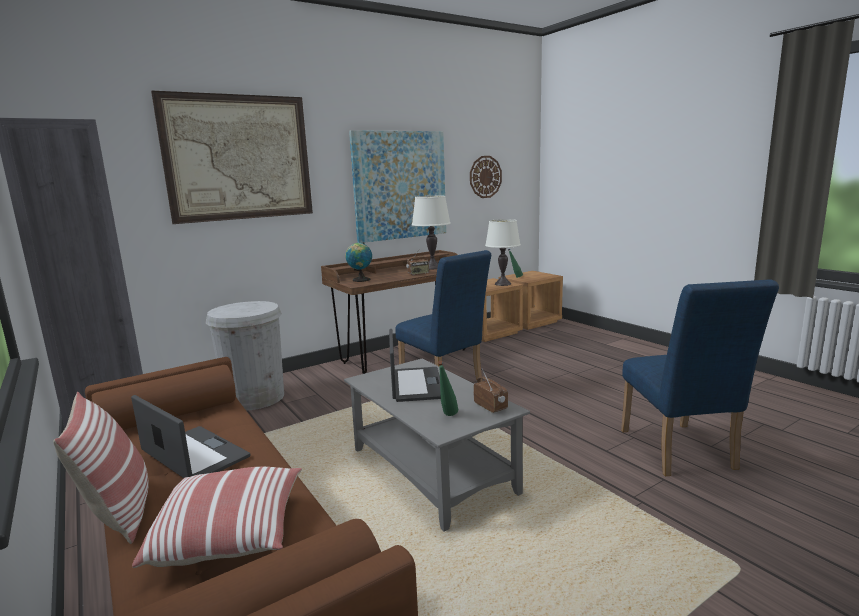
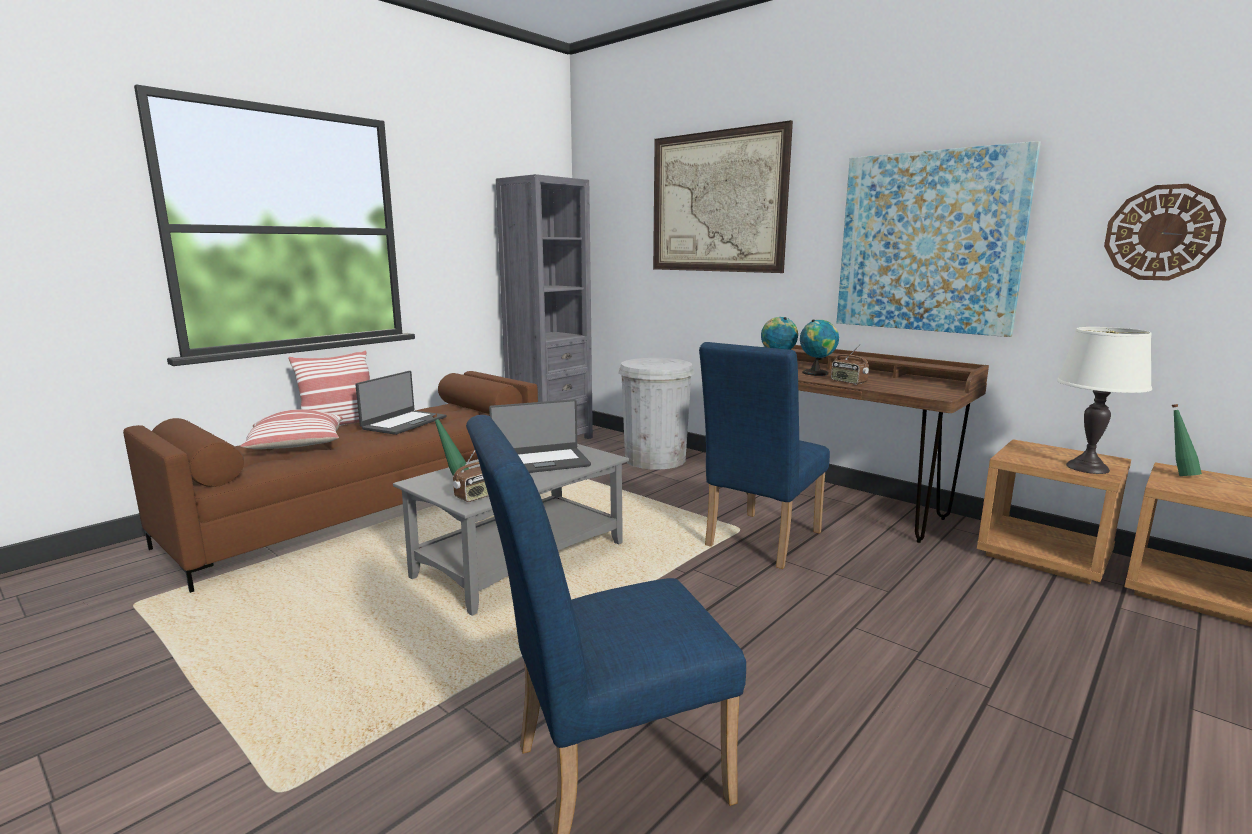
camera: 75 degrees right, 0 degrees up
white table lamp [412,196,451,269] -> none
none -> globe [800,319,839,376]

